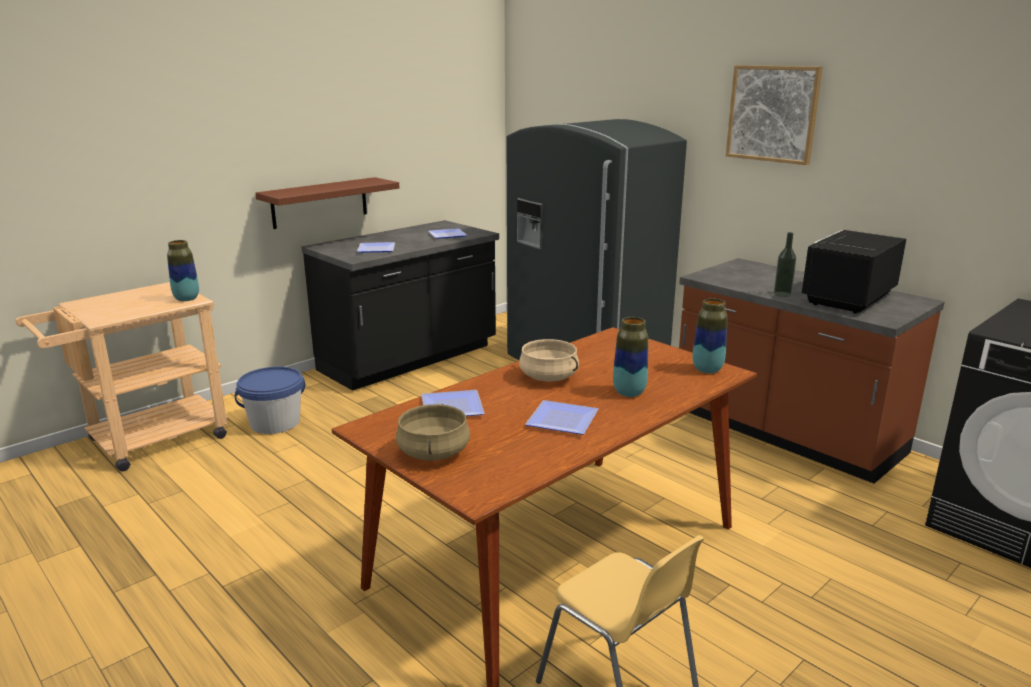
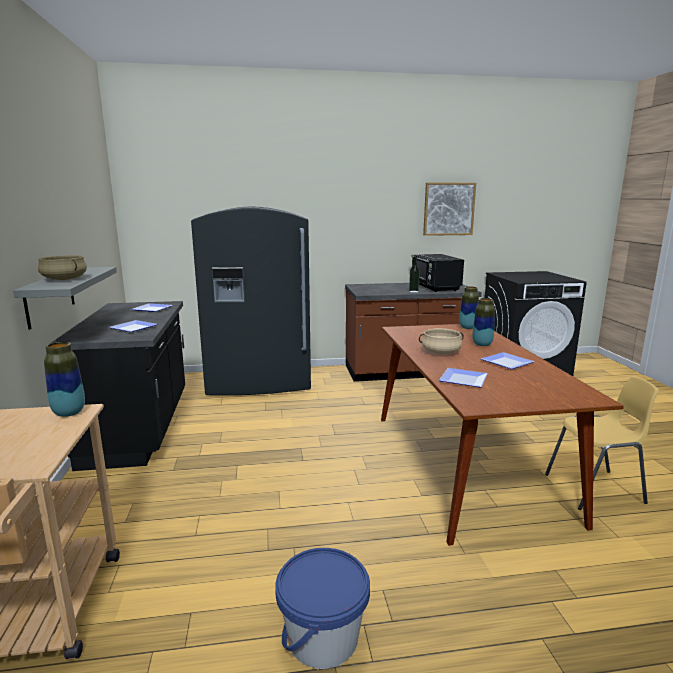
camera: 55 degrees left, 5 degrees down
blue bucket [234,367,305,434] -> blue bucket moved to [275,548,370,669]
brown shelf [255,177,399,229] -> grey shelf [13,267,117,330]
beige cooking pot [396,404,470,461] -> beige cooking pot moved to [38,255,87,280]
picture [726,65,823,165] -> picture moved to [423,182,476,236]

